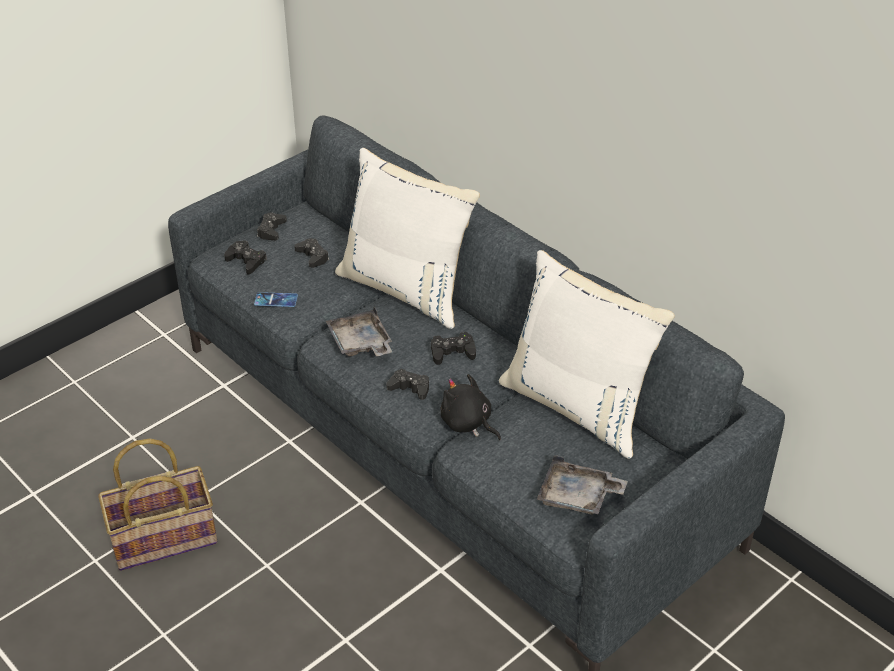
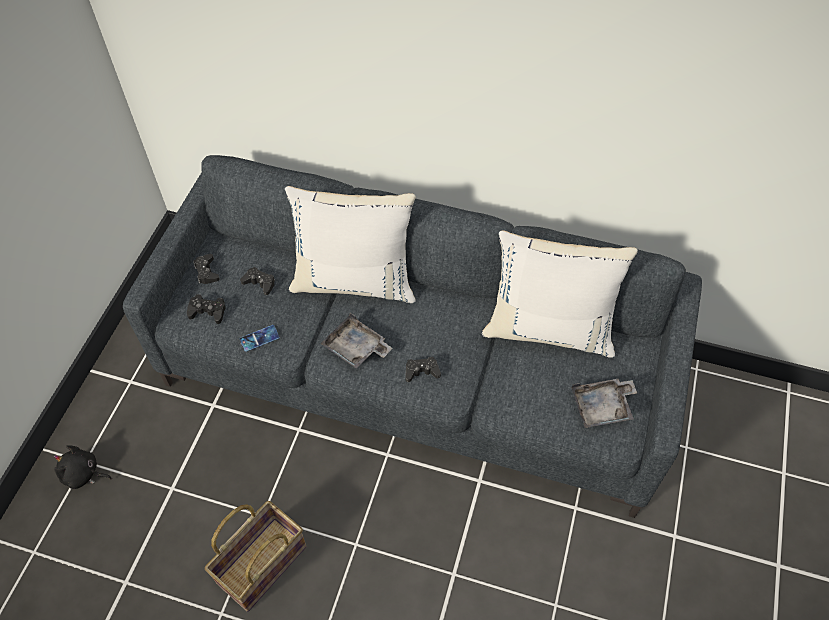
camera: 30 degrees left, 15 degrees up
black game controller [431,332,476,365] -> none
black plush toy [441,374,501,441] -> black plush toy moved to [54,446,112,489]

